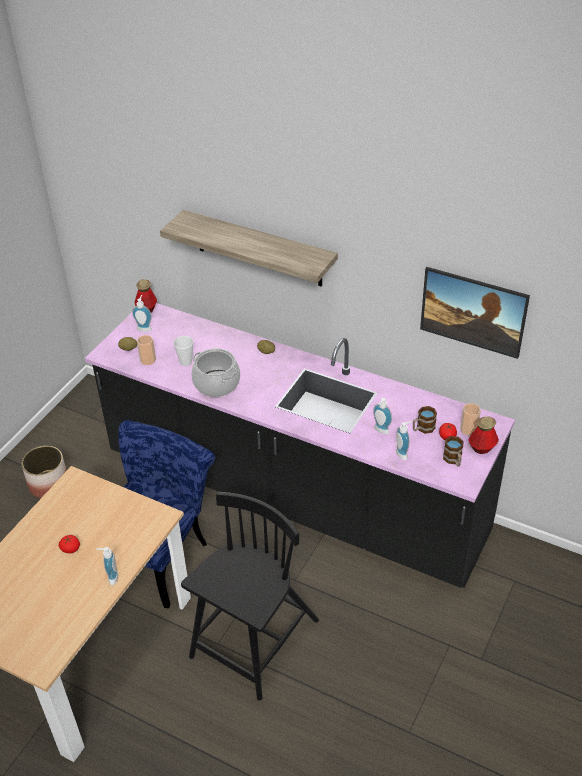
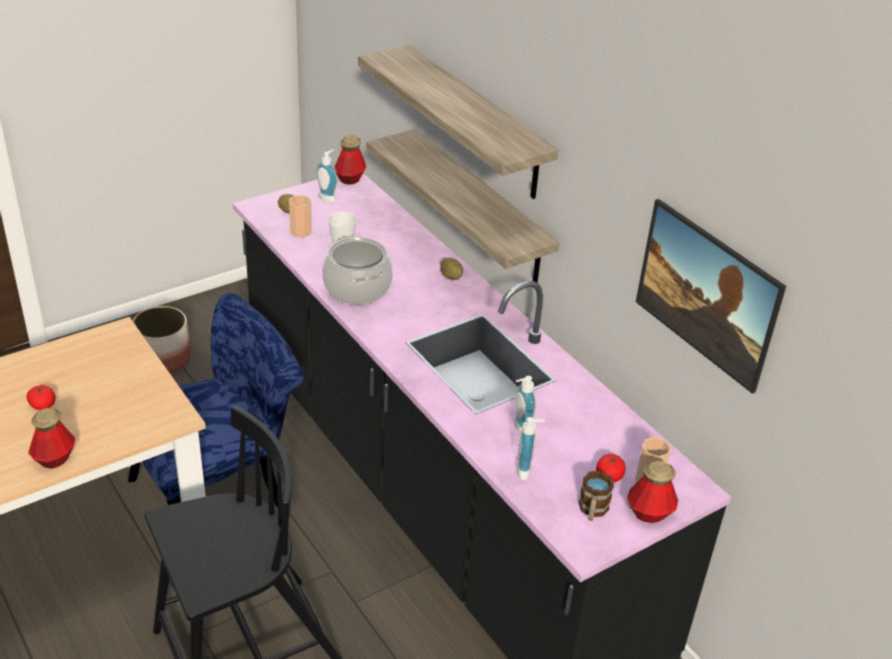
camera: 25 degrees right, 5 degrees down
soap dispenser [96,547,118,585] -> bottle [28,408,75,469]
mug [413,406,437,434] -> none
none -> shelf [366,129,559,283]

